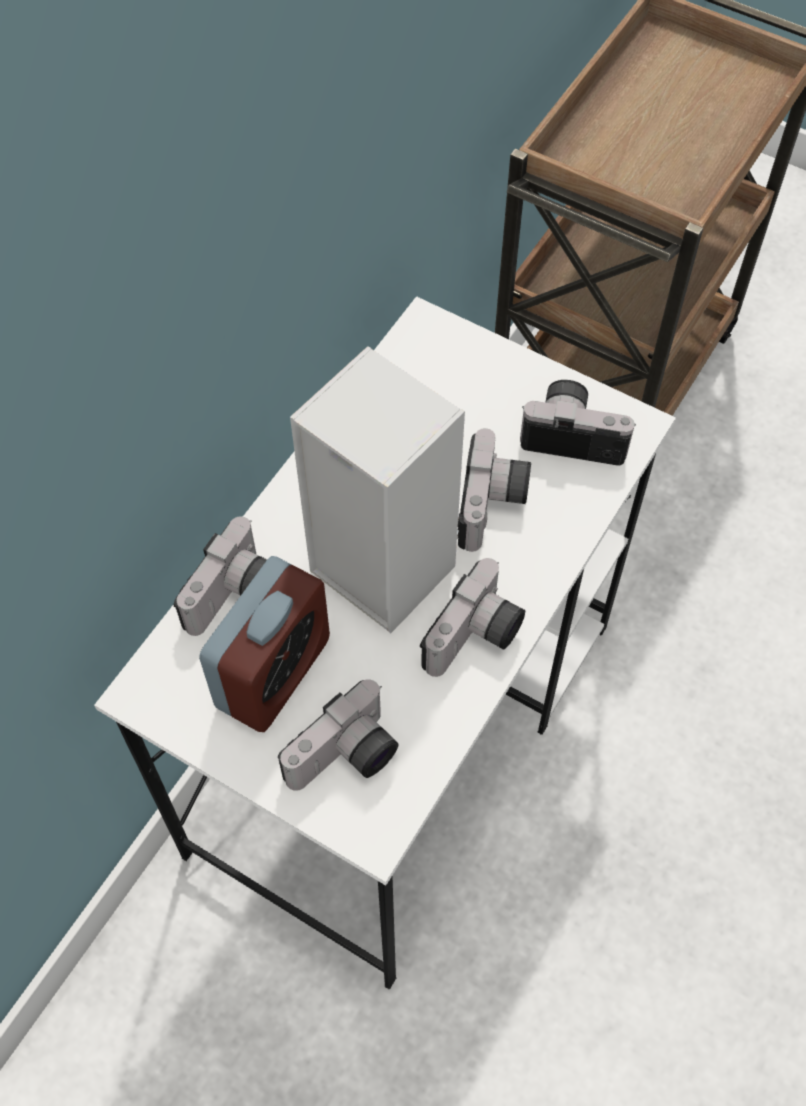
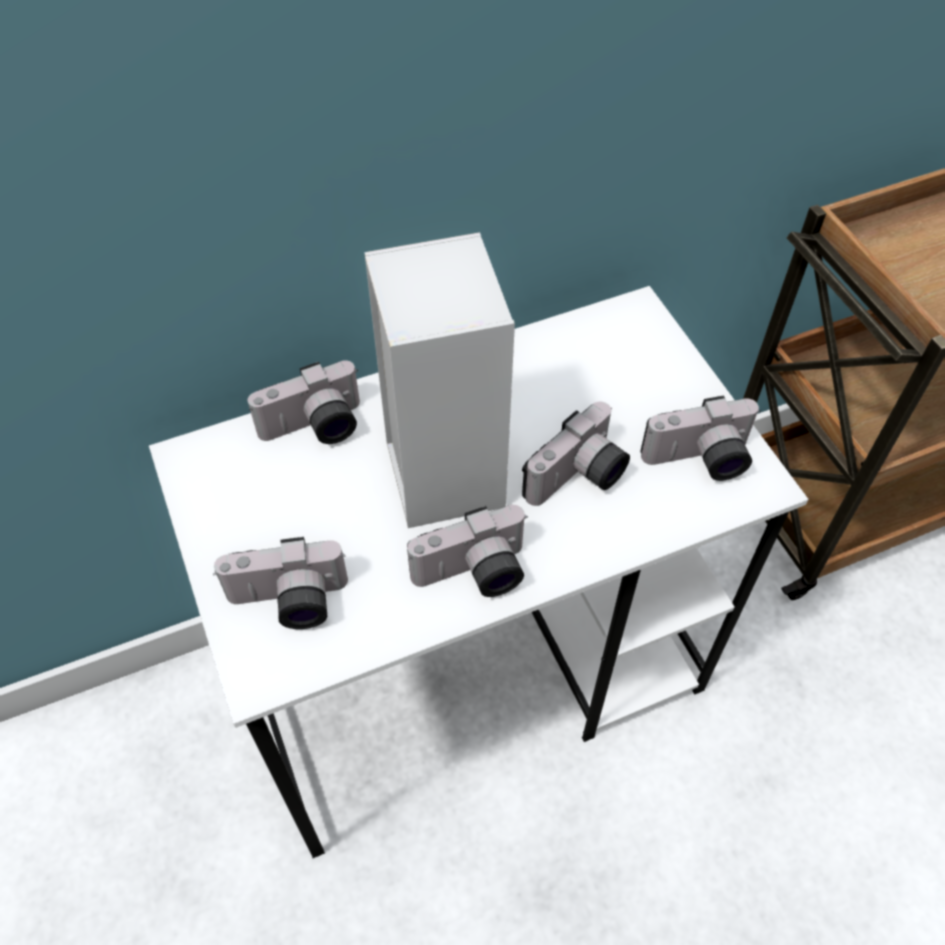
camera: 35 degrees right, 5 degrees down
alarm clock [199,556,330,732] -> none
camera [520,380,636,466] -> camera turned 120 degrees clockwise [641,395,761,481]

